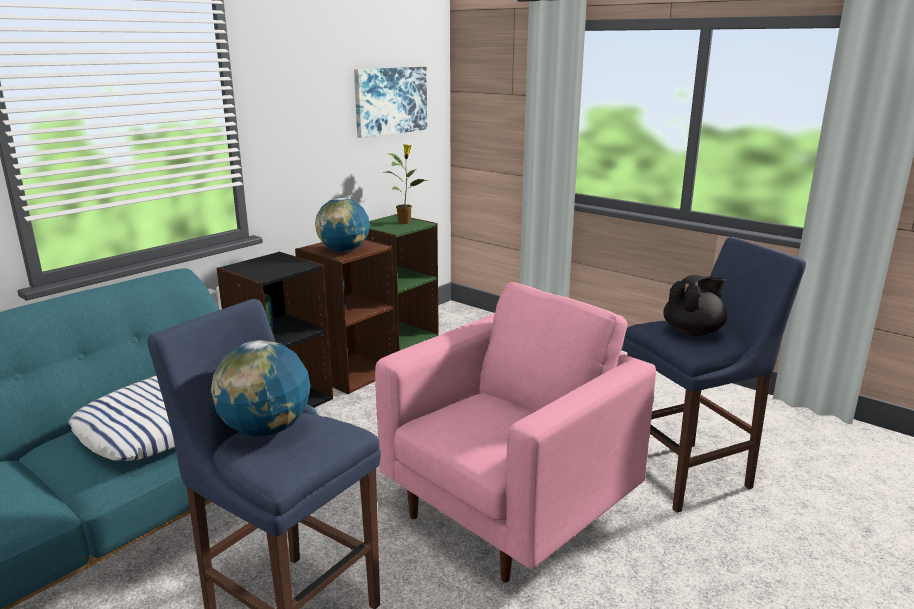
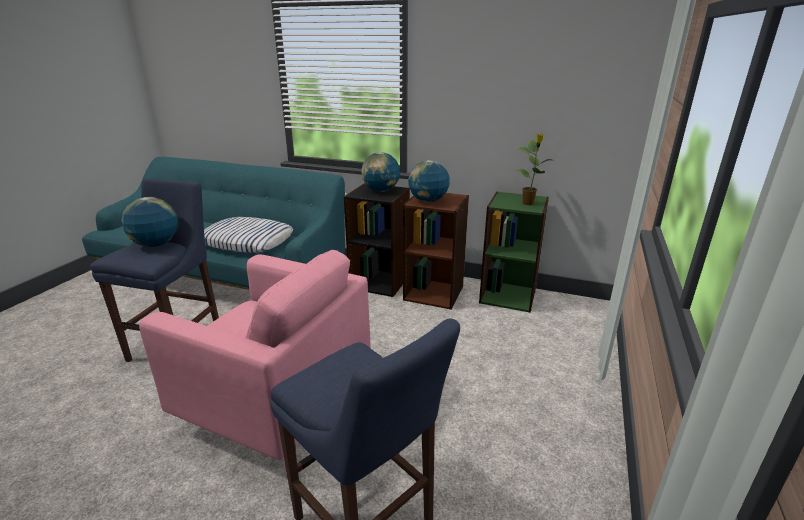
camera: 70 degrees right, 5 degrees up
picture [354,67,427,138] -> none
black teapot [663,275,727,336] -> none
none -> globe [361,152,400,192]

